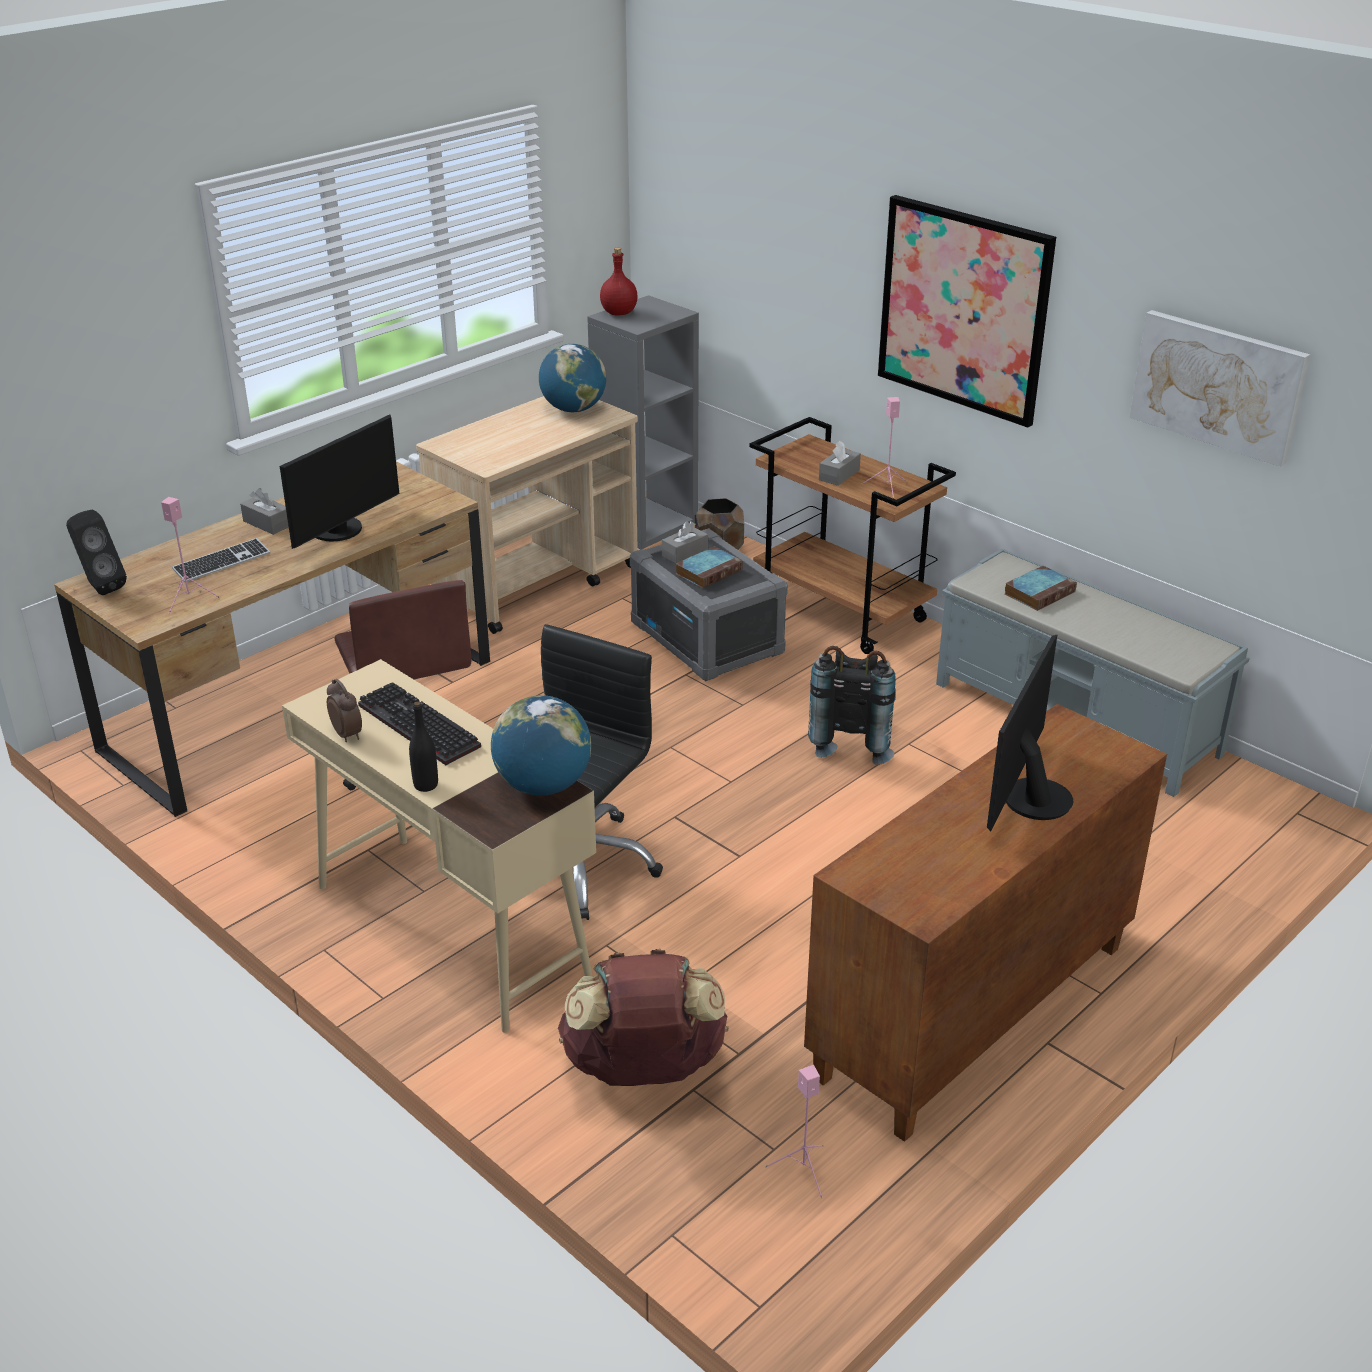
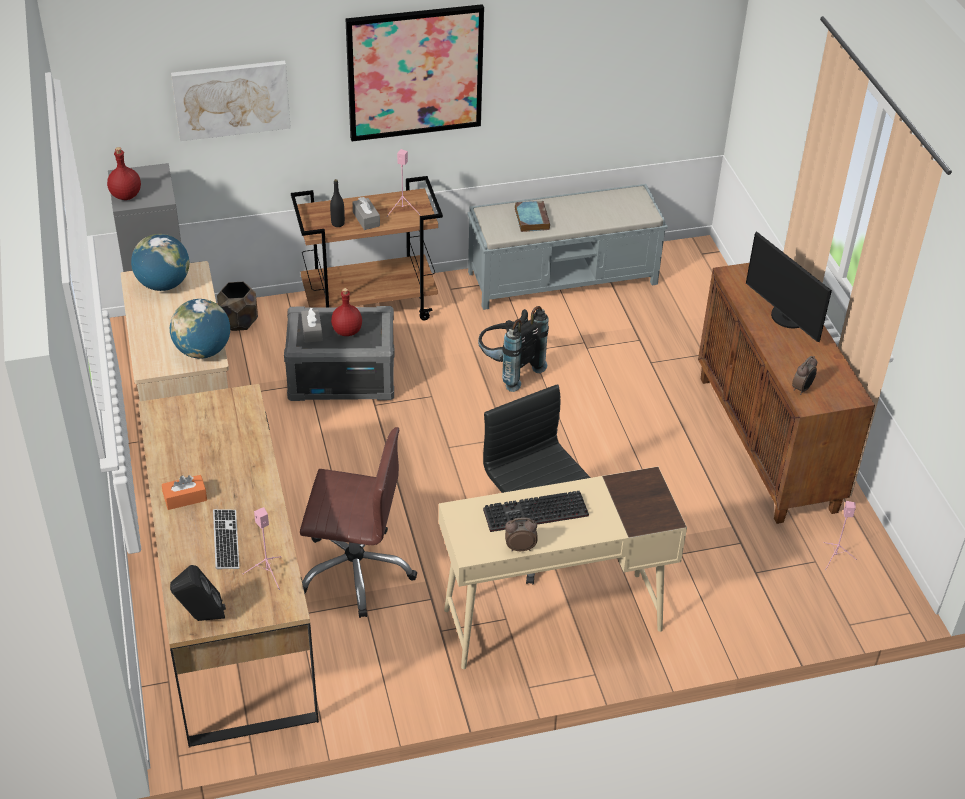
camera: 60 degrees left, 10 degrees up
grey tissue box [240,488,289,535] -> orange tissue box [162,475,207,510]
monitor [280,415,399,549] -> none
black bottle [409,702,438,792] -> black bottle moved to [330,179,345,227]
globe [491,695,591,796] -> globe moved to [170,299,230,359]
brown backpack [558,949,728,1086] -> none
book [676,546,743,588] -> red bottle [331,288,362,336]
picture [1130,310,1310,467] -> picture moved to [171,60,291,141]
none -> alarm clock [792,356,817,395]

